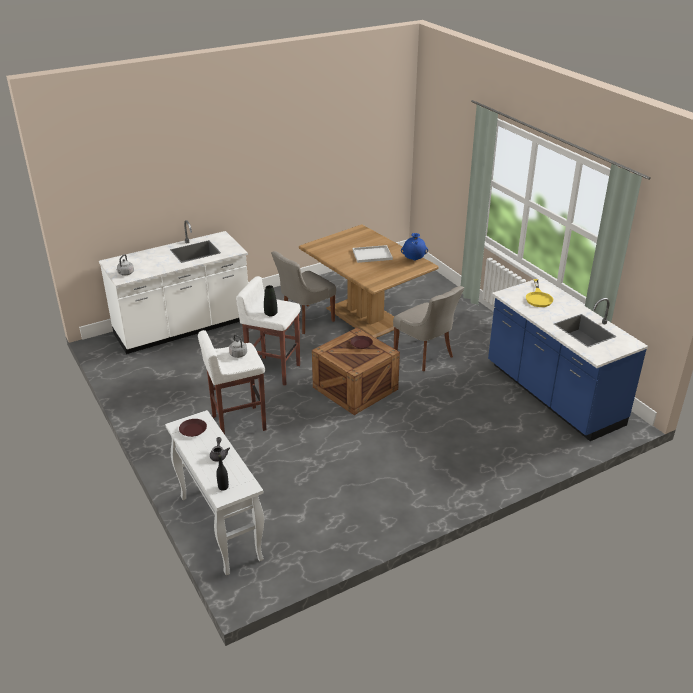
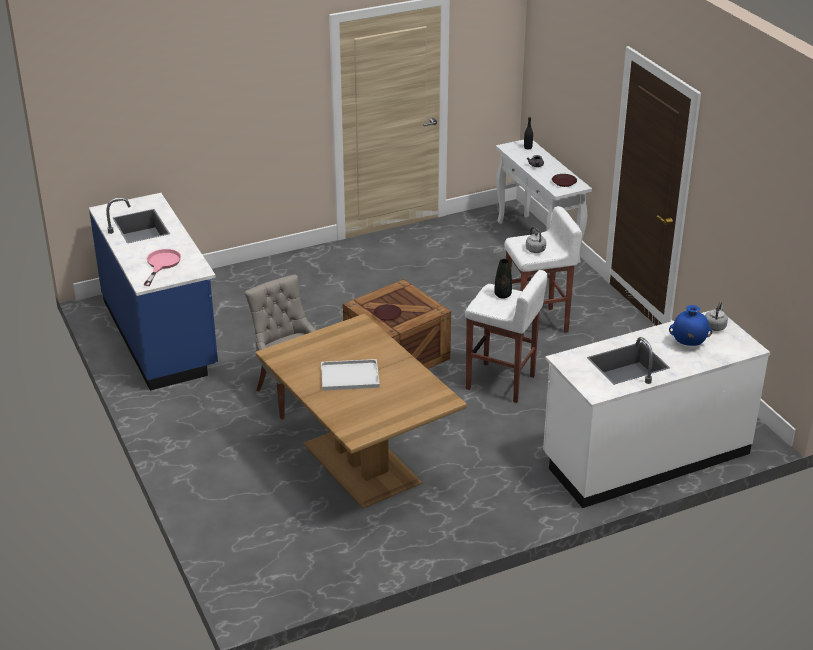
camera: 175 degrees left, 0 degrees up
grey chair [271,251,336,334] -> none
blue vase [401,233,428,261] -> blue vase moved to [669,305,712,346]
yellow frying pan [526,279,553,307] -> pink frying pan [144,249,181,286]

